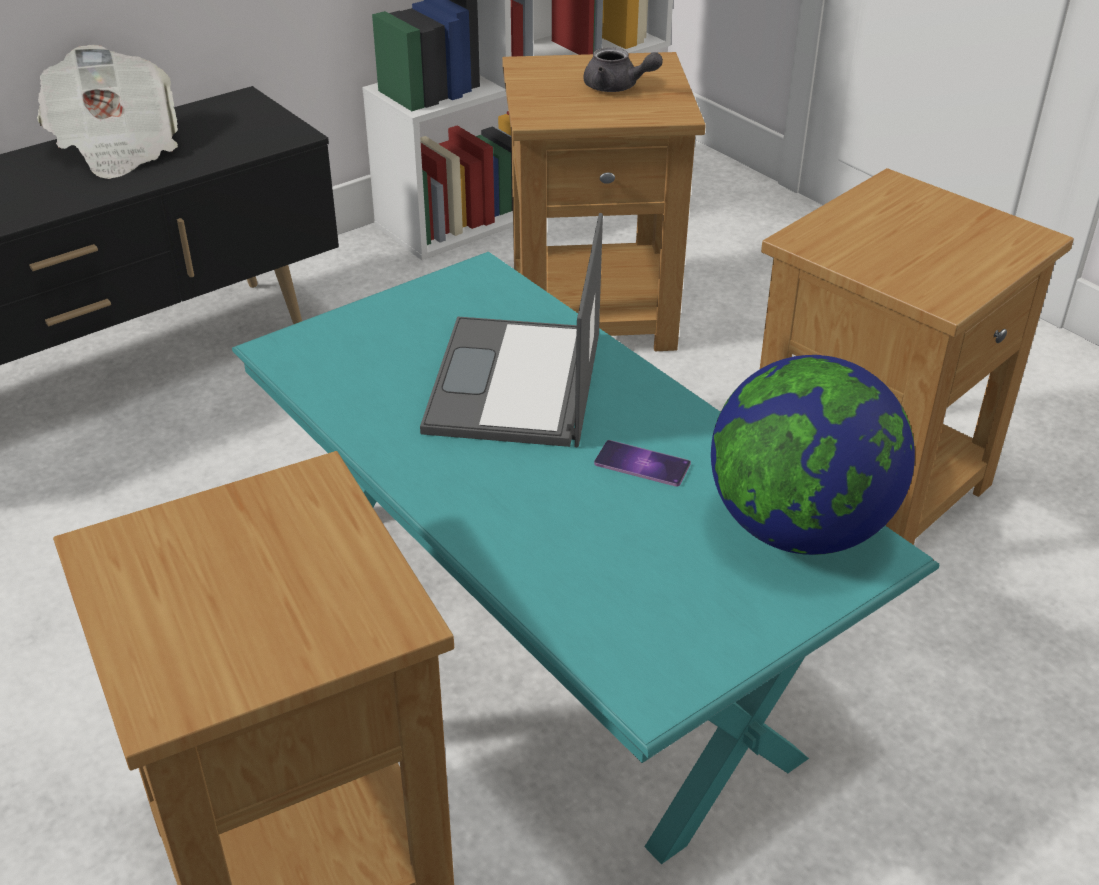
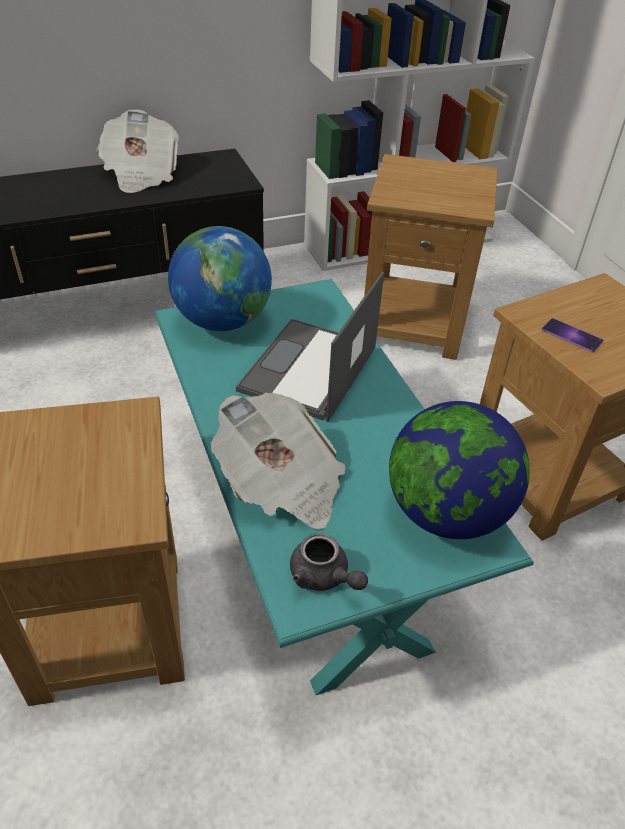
camera: 15 degrees right, 5 degrees up
grey teapot [583,47,663,92] -> grey teapot moved to [290,533,368,591]
phone [594,440,691,487] -> phone moved to [542,318,603,353]
none -> globe [168,226,272,331]
none -> newspaper [211,393,346,529]

